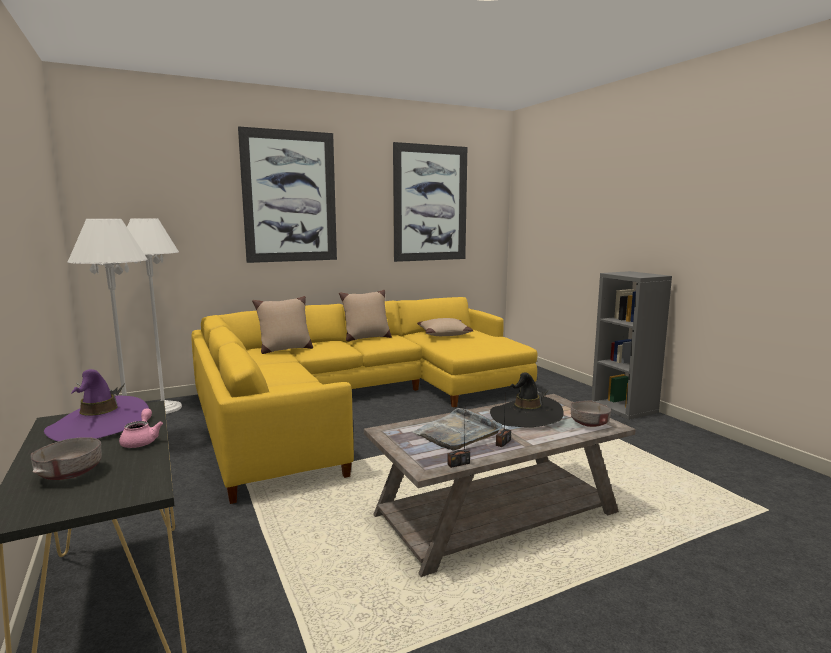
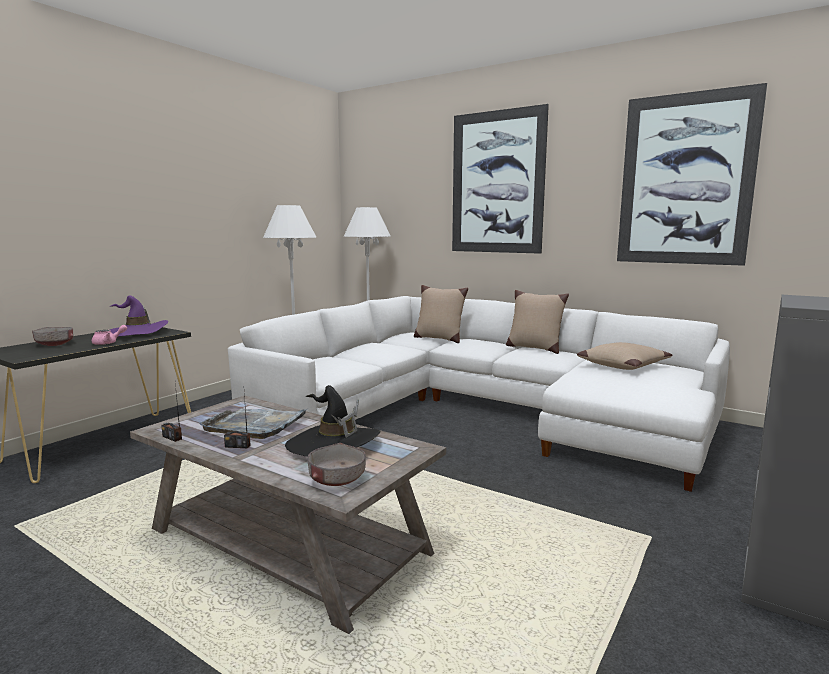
camera: 60 degrees right, 0 degrees up
yellow sofa [192,297,537,504] -> white sofa [228,296,730,492]

